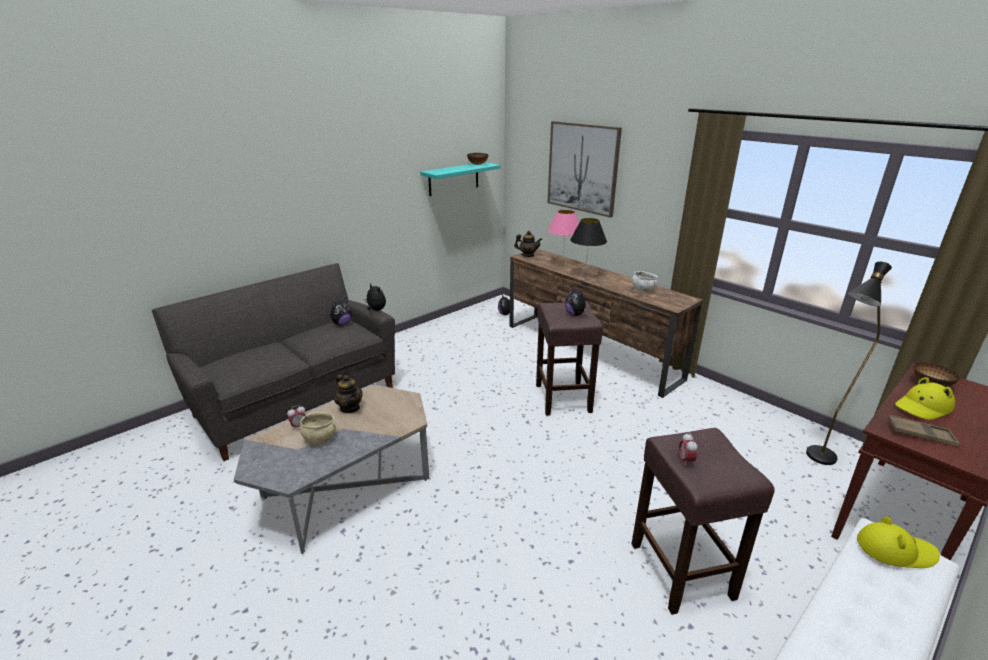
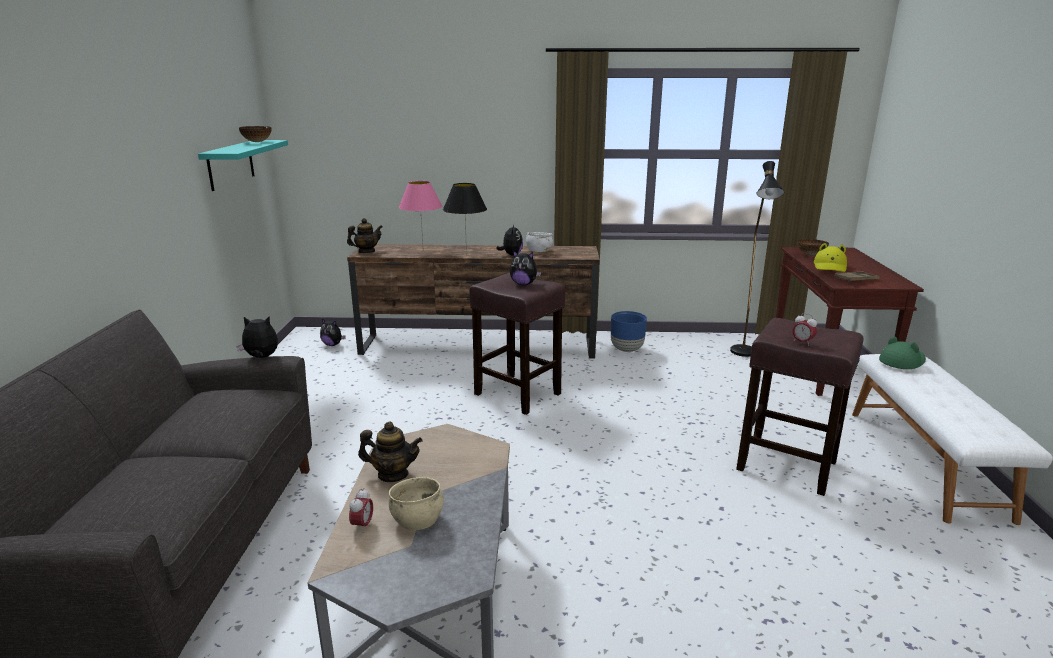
camera: 45 degrees left, 5 degrees down
plush toy [330,298,352,325] -> plush toy moved to [496,224,523,255]
picture [547,121,622,218] -> none
yellow hat [857,516,940,568] -> green hat [879,337,926,369]
none -> blue planter [611,311,647,352]

